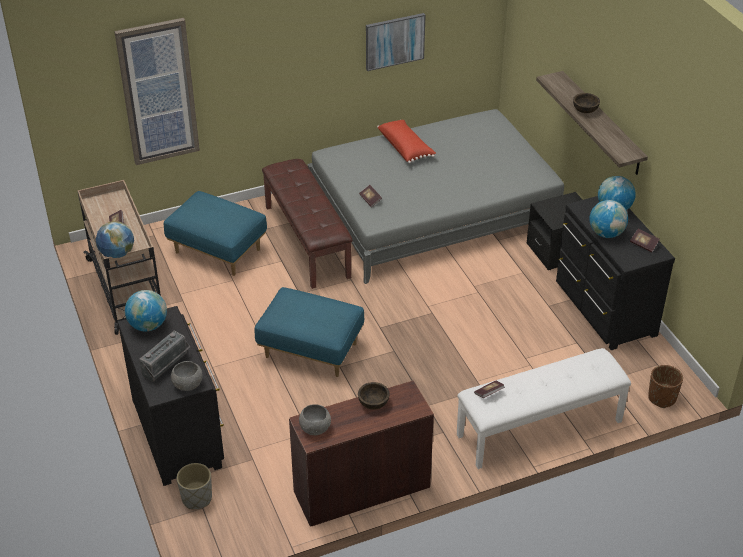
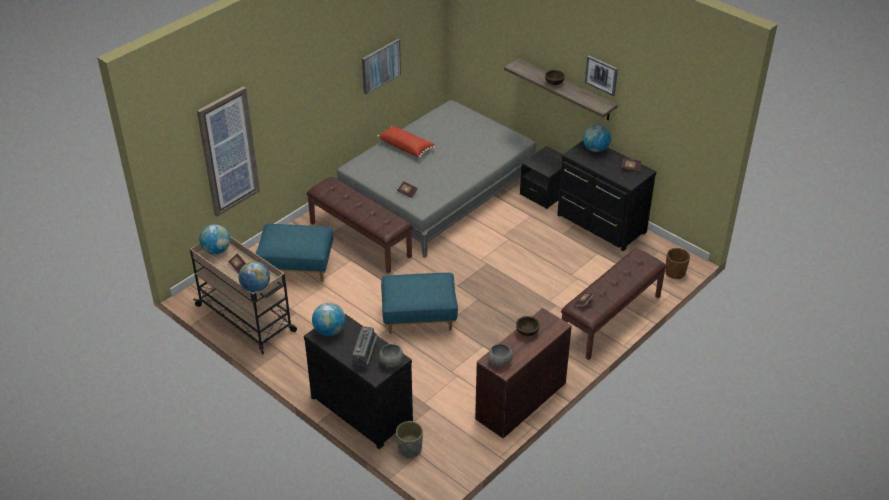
camera: 25 degrees left, 0 degrees up
white bench [457,348,631,469] -> brown bench [561,249,667,360]
globe [589,200,628,238] -> globe moved to [199,224,230,255]
none -> picture [585,55,618,96]

